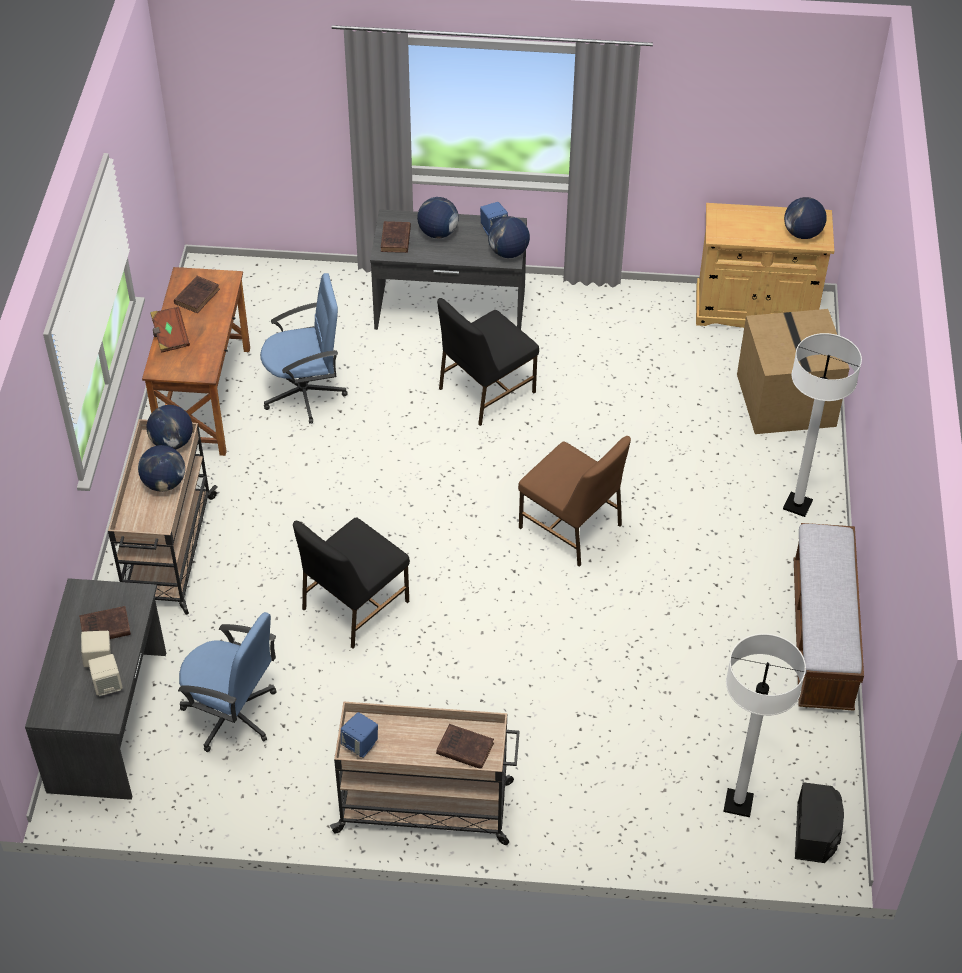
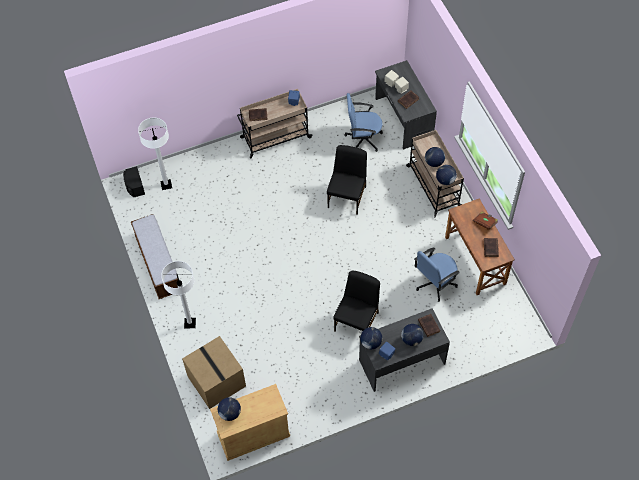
camera: 155 degrees right, 10 degrees up
brown chair [518,436,631,567] -> none

